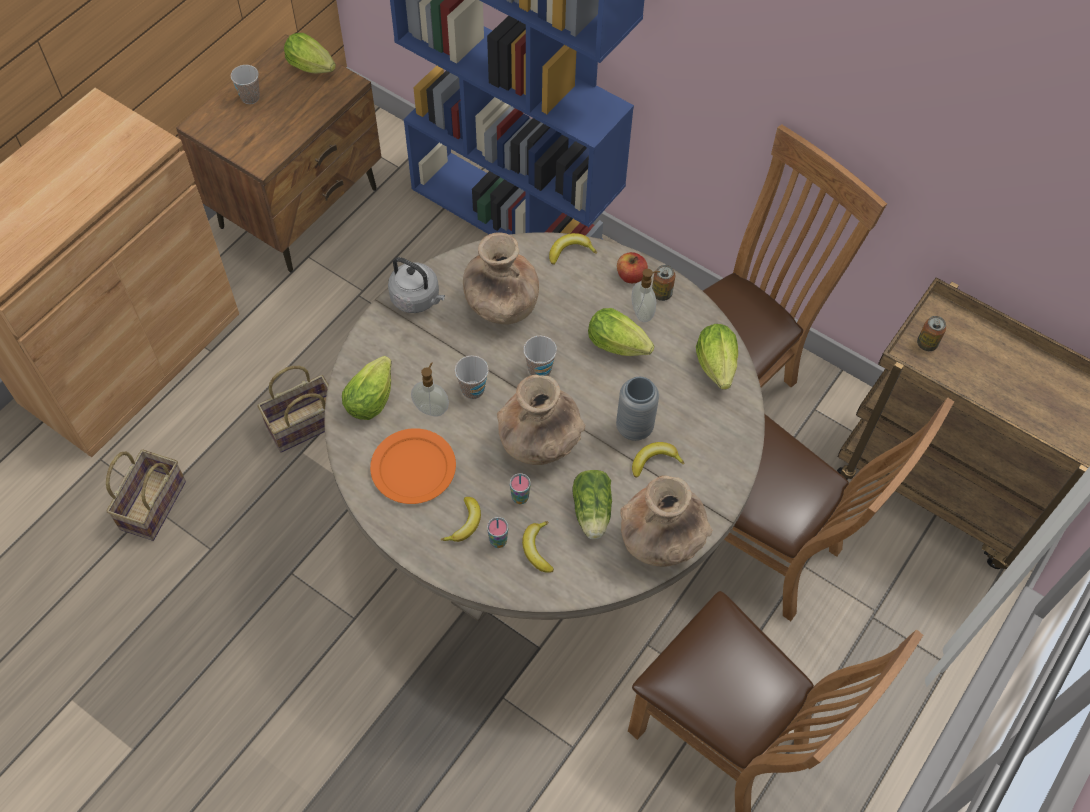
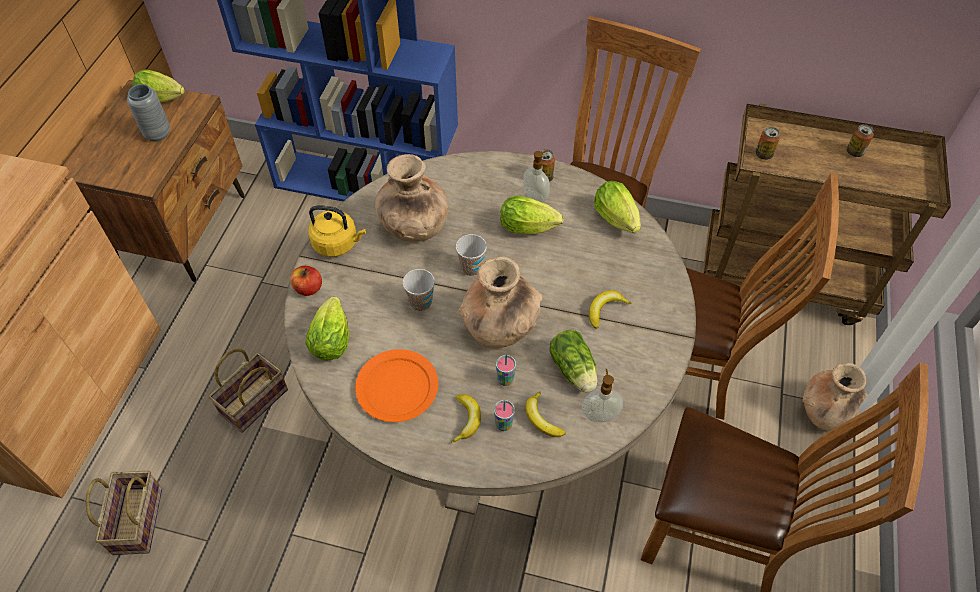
camera: 20 degrees left, 5 degrees down
cup [231,65,260,104] -> none
grey kettle [388,257,445,313] -> yellow kettle [308,205,366,257]
soap dispenser [411,362,449,417] -> soap dispenser moved to [582,369,623,422]
banana [549,233,597,265] -> none
grey vase [616,377,659,441] -> grey vase moved to [127,84,170,141]
apple [617,252,648,283] -> apple moved to [290,266,322,296]
brown vase [620,475,712,567] -> brown vase moved to [803,363,868,431]
none -> can [847,124,874,157]

